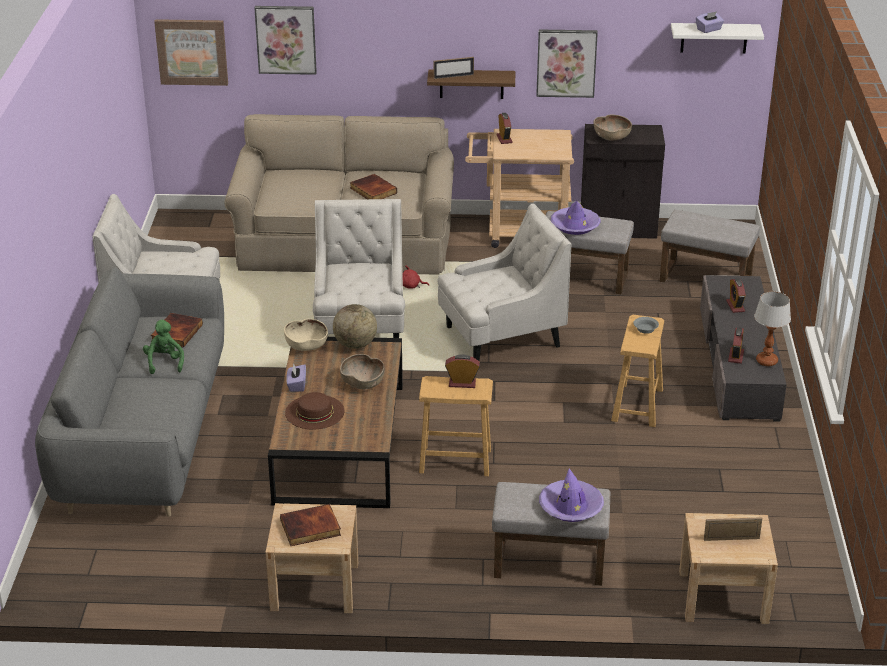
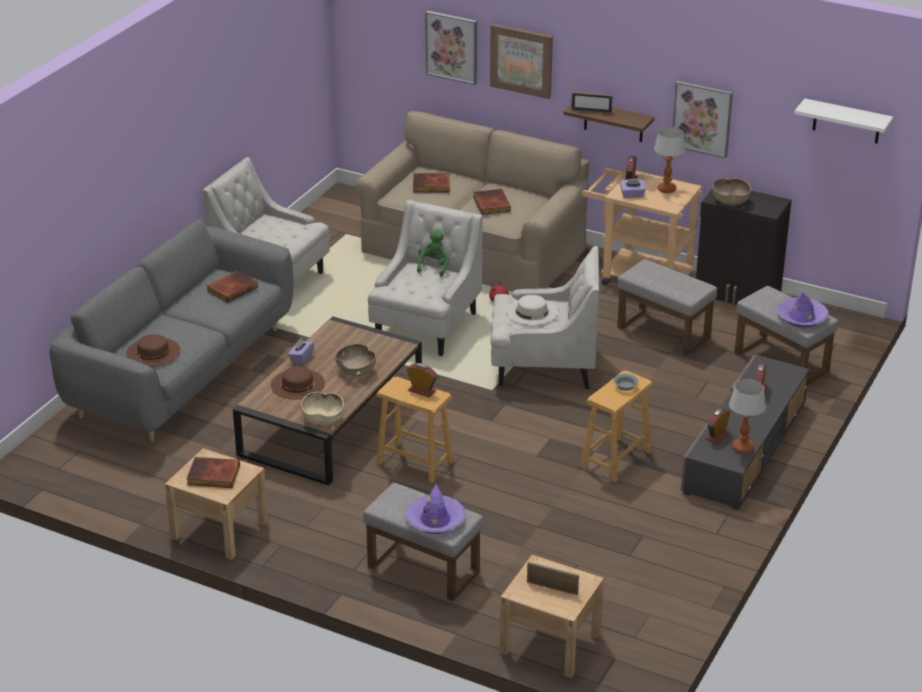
camera: 25 degrees right, 0 degrees up
green plush toy [143,320,184,374] -> green plush toy moved to [417,229,449,277]
picture [154,19,228,86] -> picture moved to [490,24,553,99]
beige bowl [284,319,328,351] -> beige bowl moved to [301,392,344,425]
globe [333,304,377,349] -> none
purple hat [551,201,600,235] -> purple hat moved to [777,293,829,327]
purple tissue box [696,11,724,33] -> purple tissue box moved to [620,179,646,198]
none -> brown hat [126,334,180,367]
none -> book [413,173,450,192]
none -> white hat [506,295,558,325]
none -> table lamp [654,127,685,193]

